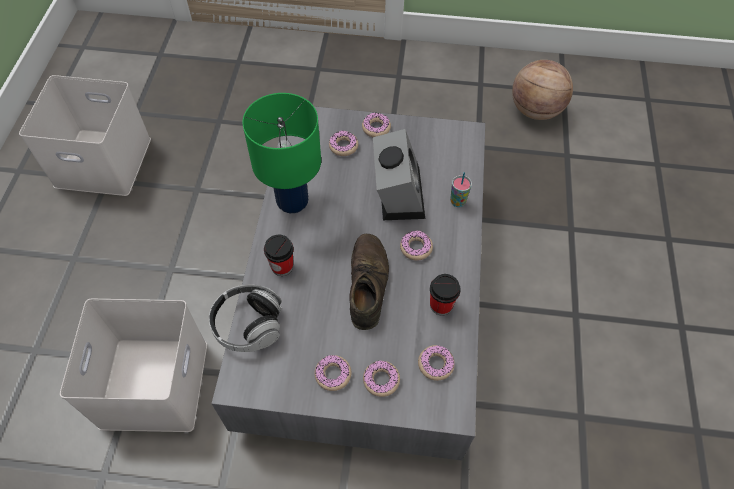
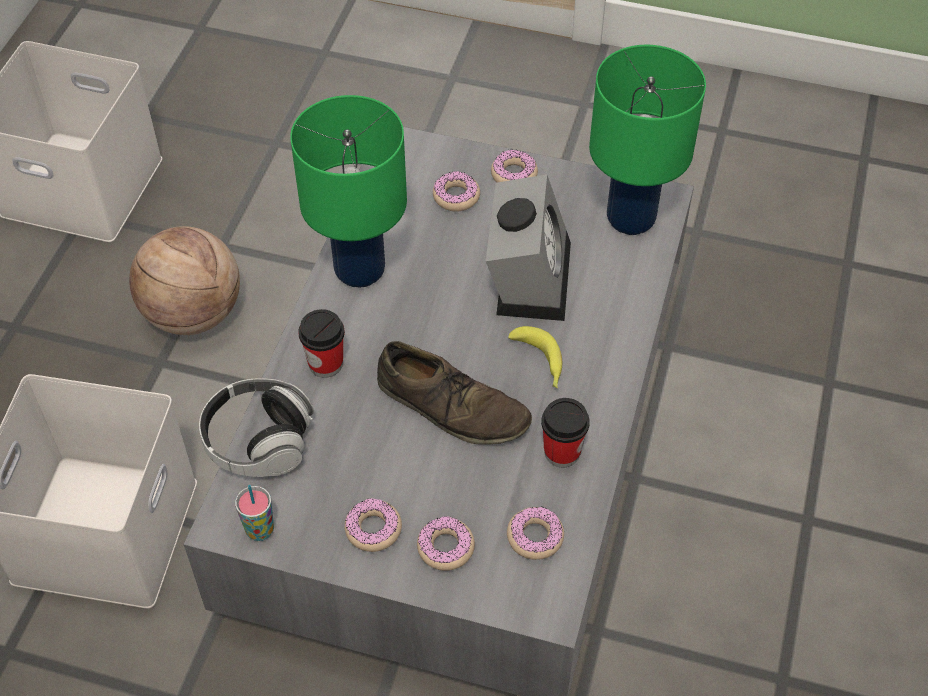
camera: 10 degrees right, 5 degrees down
brown shoe [349,234,389,330] -> brown shoe turned 105 degrees clockwise [377,341,532,445]
donut [400,230,433,261] -> banana [508,326,562,388]
cup [450,172,472,207] -> cup moved to [235,485,274,541]
basketball [512,60,573,120] -> basketball moved to [129,226,240,335]
none -> green table lamp [589,45,706,235]

